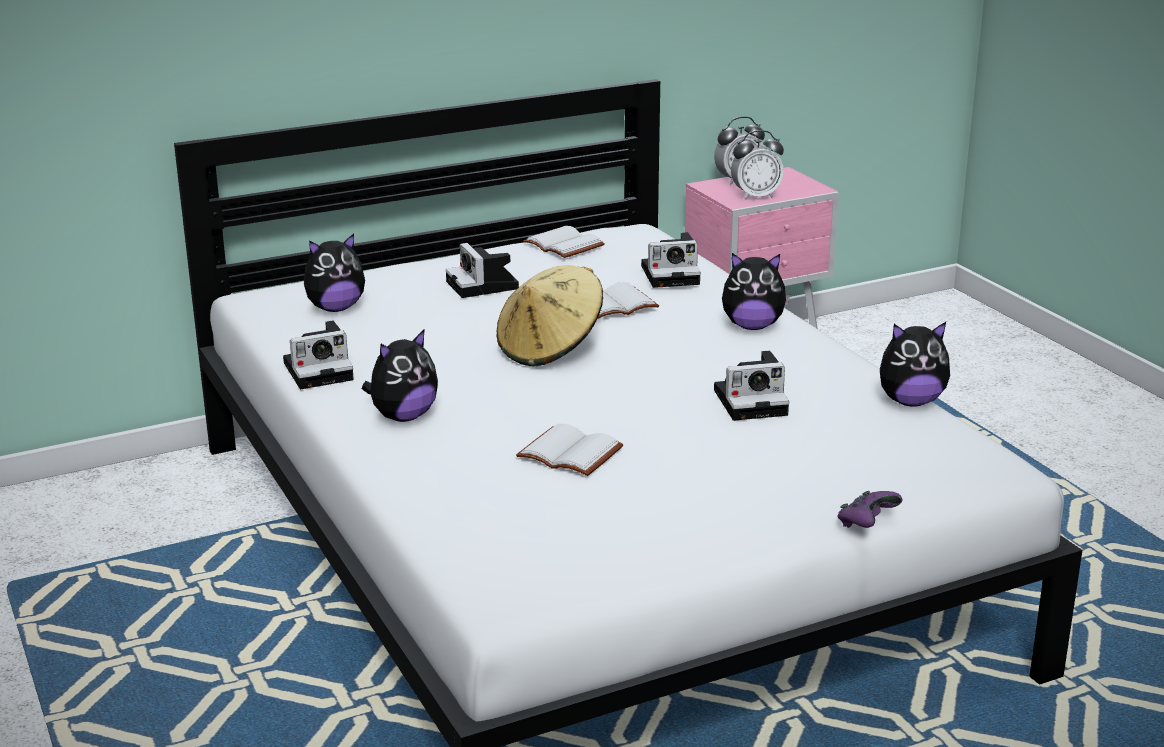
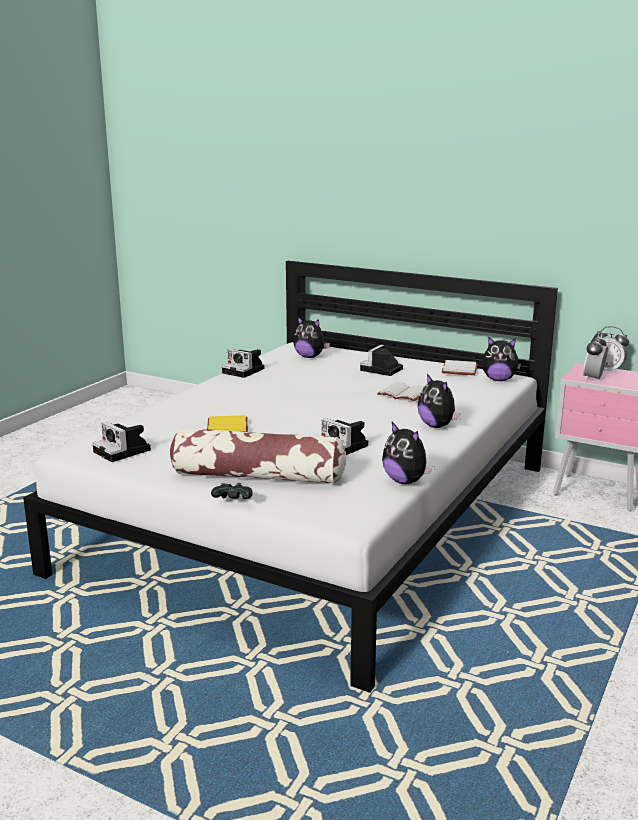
camera: 55 degrees right, 5 degrees down
plush toy [362,329,438,422] -> plush toy moved to [482,337,521,381]
beige hat [497,265,603,366] -> none
white book [516,424,623,476] -> yellow book [207,415,248,432]
camera [641,232,701,288] -> camera moved to [92,421,151,462]
alarm clock [731,130,784,200] -> alarm clock turned 75 degrees clockwise [583,333,608,381]
purple game controller [837,491,902,528] -> black game controller [211,483,253,499]
none -> pillow [170,428,346,484]

